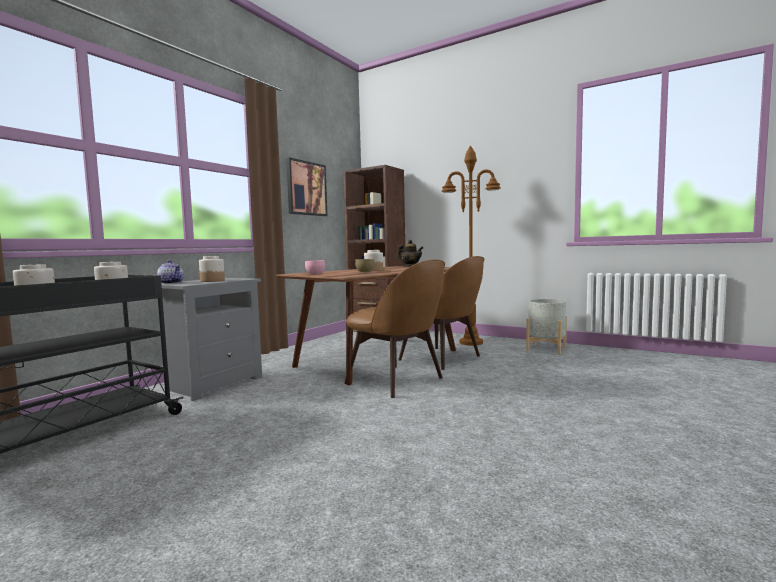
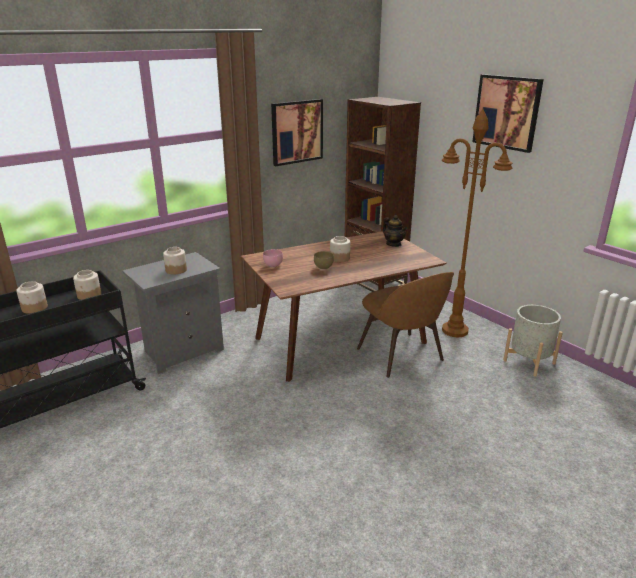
camera: 20 degrees right, 20 degrees up
teapot [157,260,184,284] -> none
brown chair [344,259,445,398] -> none
none -> picture [472,74,544,153]

